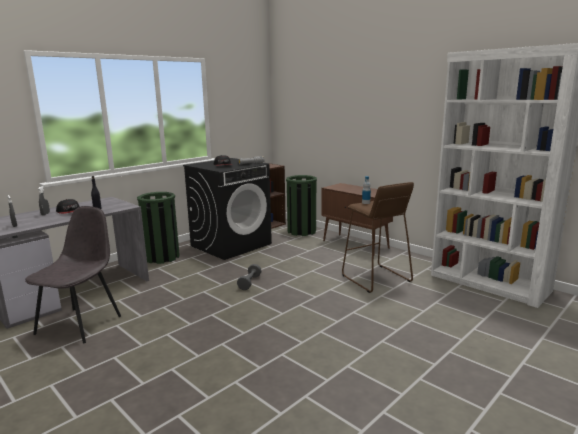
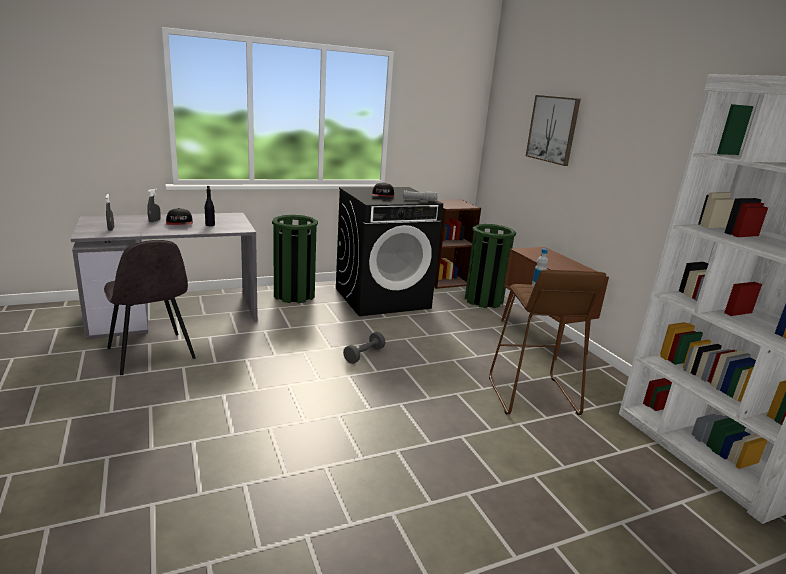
camera: 20 degrees right, 5 degrees up
grey chair [25,206,121,344] -> grey chair turned 105 degrees clockwise [104,240,196,375]
none -> picture [526,95,581,166]

